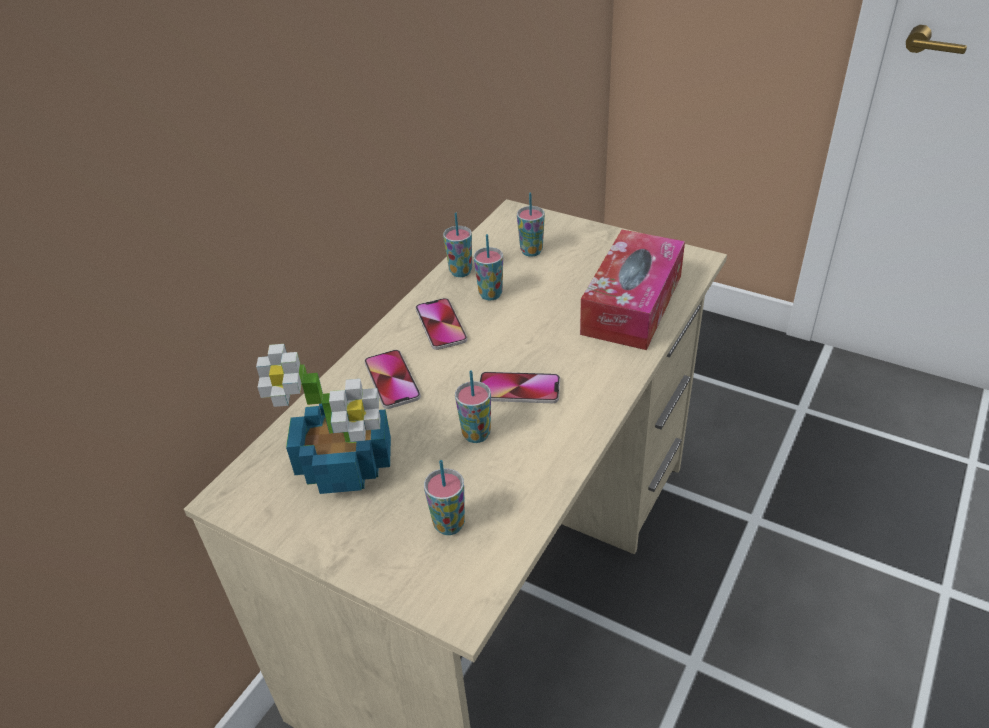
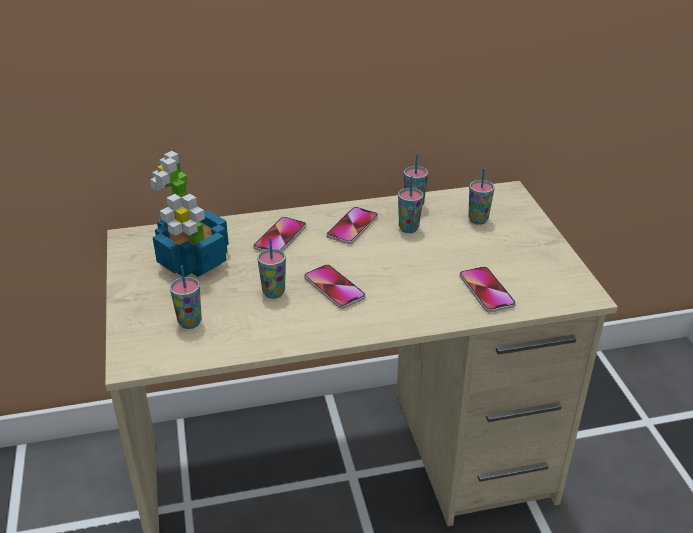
camera: 45 degrees right, 5 degrees down
tissue box [580,230,685,350] -> phone [459,267,516,312]

